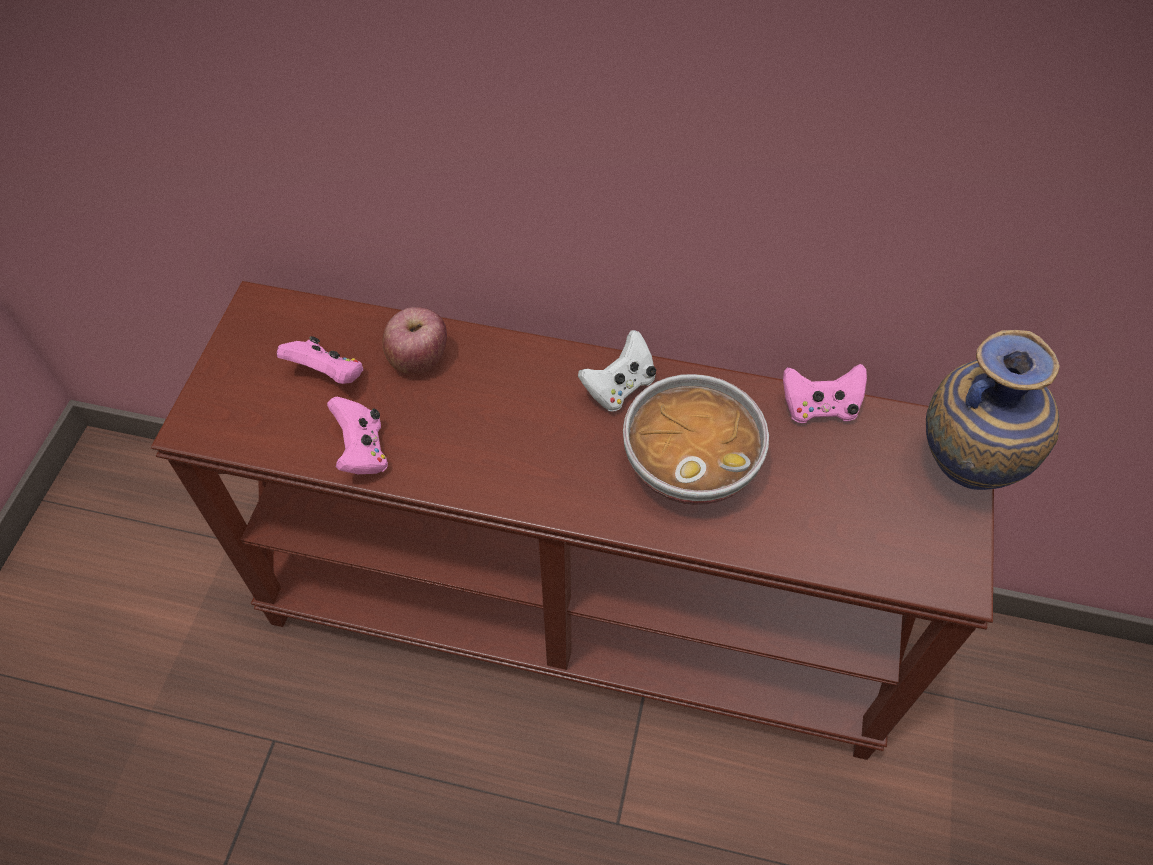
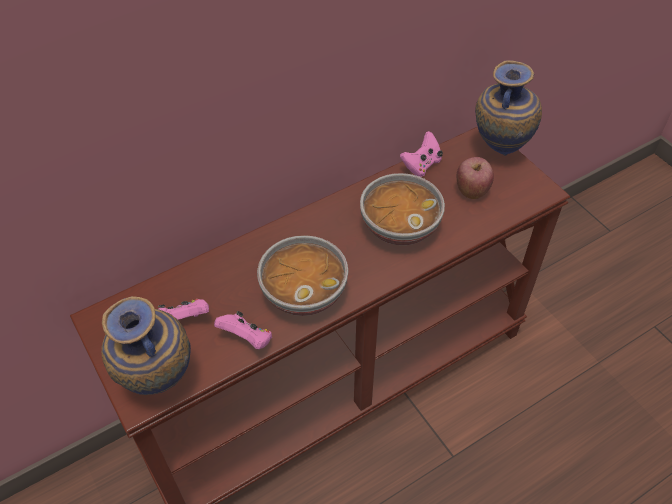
camera: 45 degrees left, 5 degrees down
apple [383,307,447,374] -> apple moved to [457,157,494,199]
white game controller [578,330,656,412] -> none
none -> vase [101,296,191,395]
none -> bowl [257,235,349,316]

